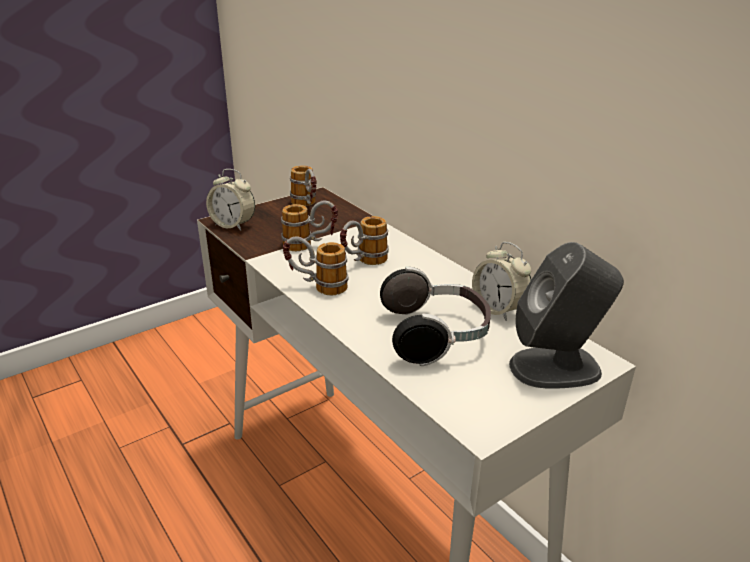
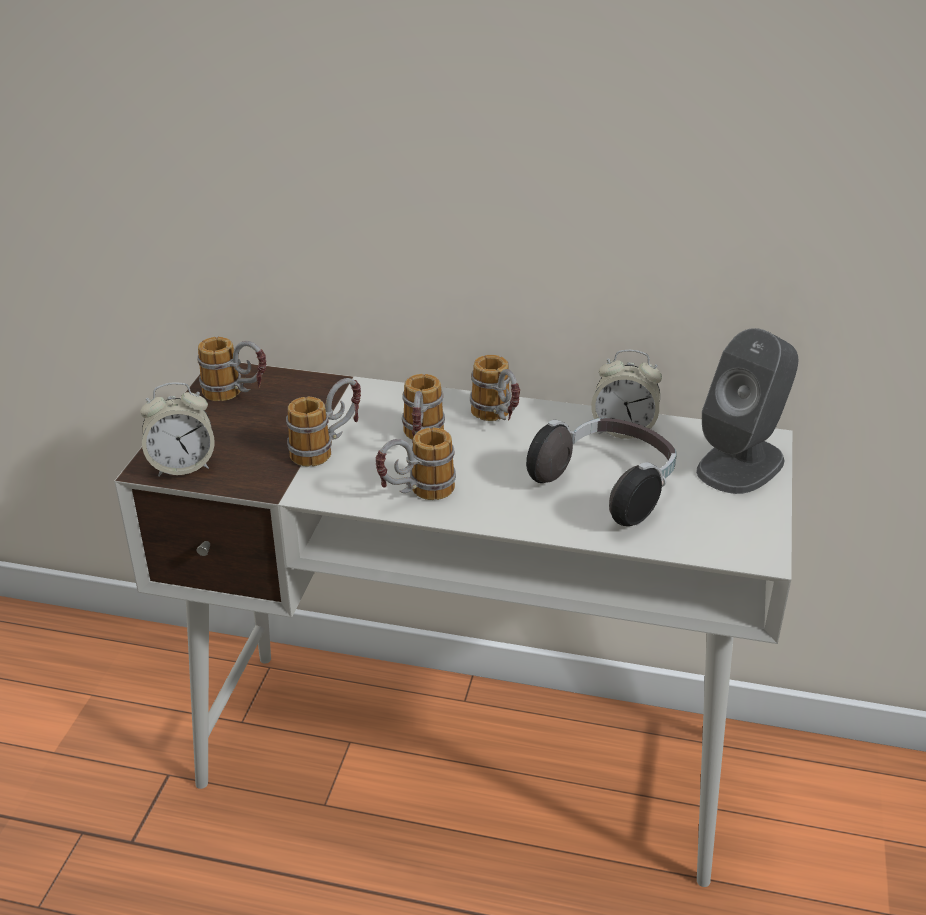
camera: 40 degrees left, 5 degrees up
none -> mug [470,355,520,421]

